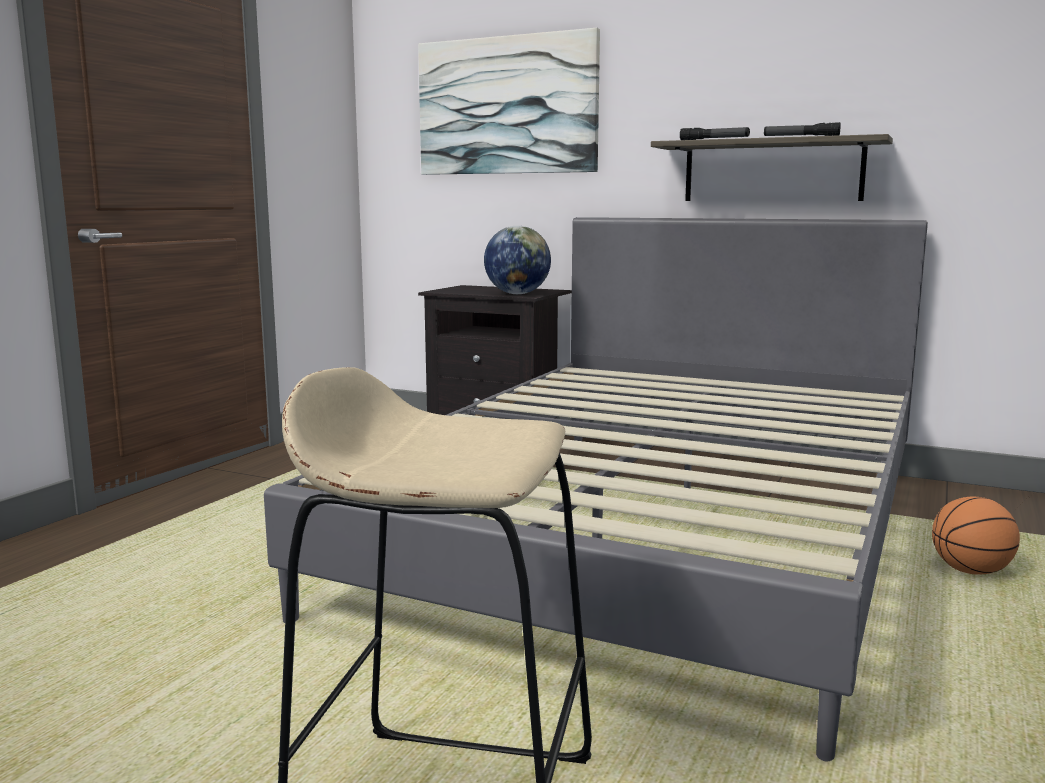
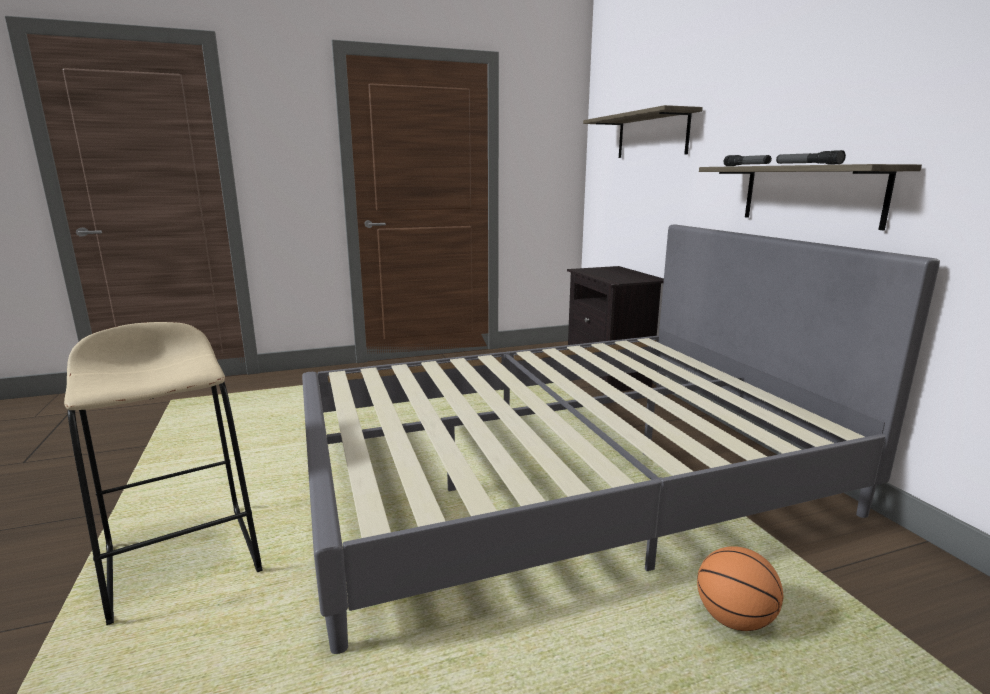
camera: 45 degrees right, 5 degrees up
picture [418,28,600,175] -> shelf [583,105,703,158]
globe [484,226,551,294] -> none

